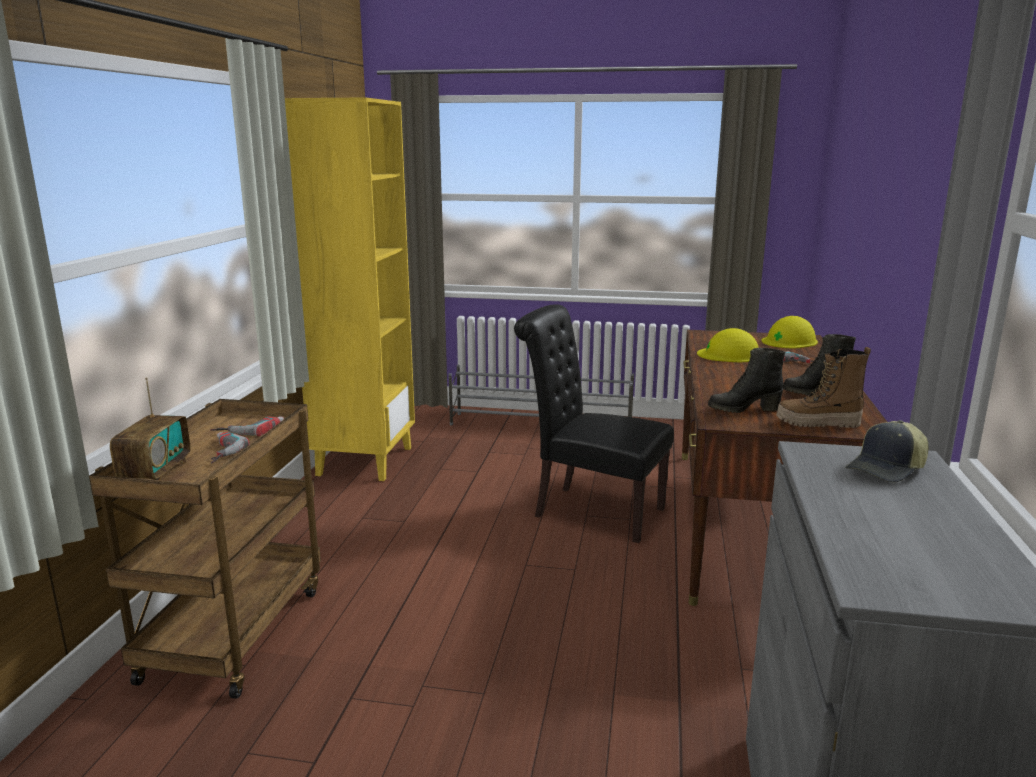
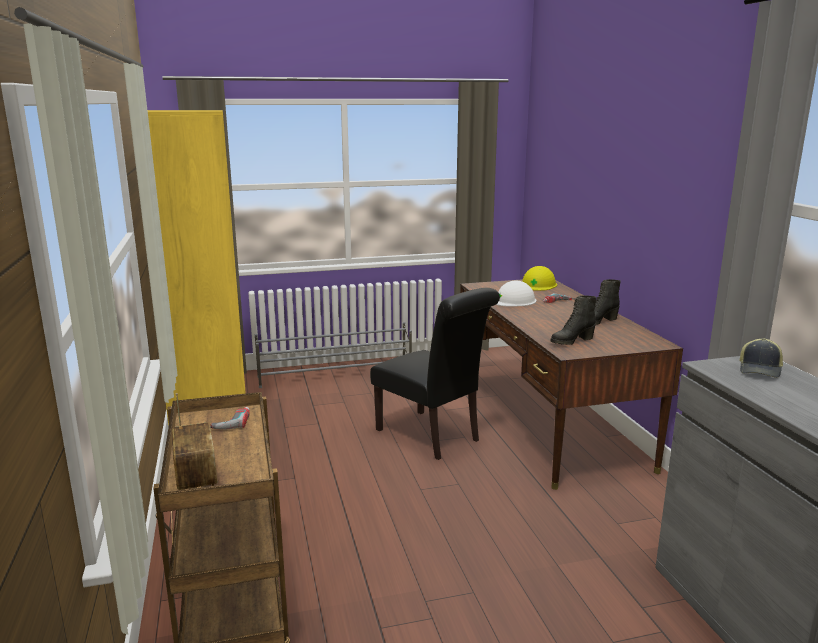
camera: 25 degrees left, 0 degrees up
power drill [211,432,249,464] -> none
black chair [514,304,674,543] -> black chair turned 135 degrees counterclockwise [370,288,500,460]
yellow hard hat [697,328,759,362] -> white hard hat [496,280,537,307]
boot [776,347,871,428] -> none

